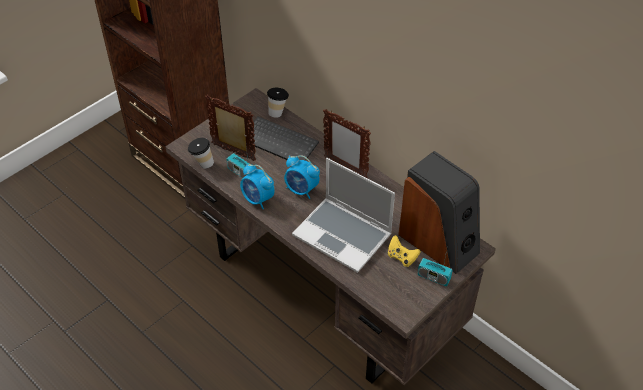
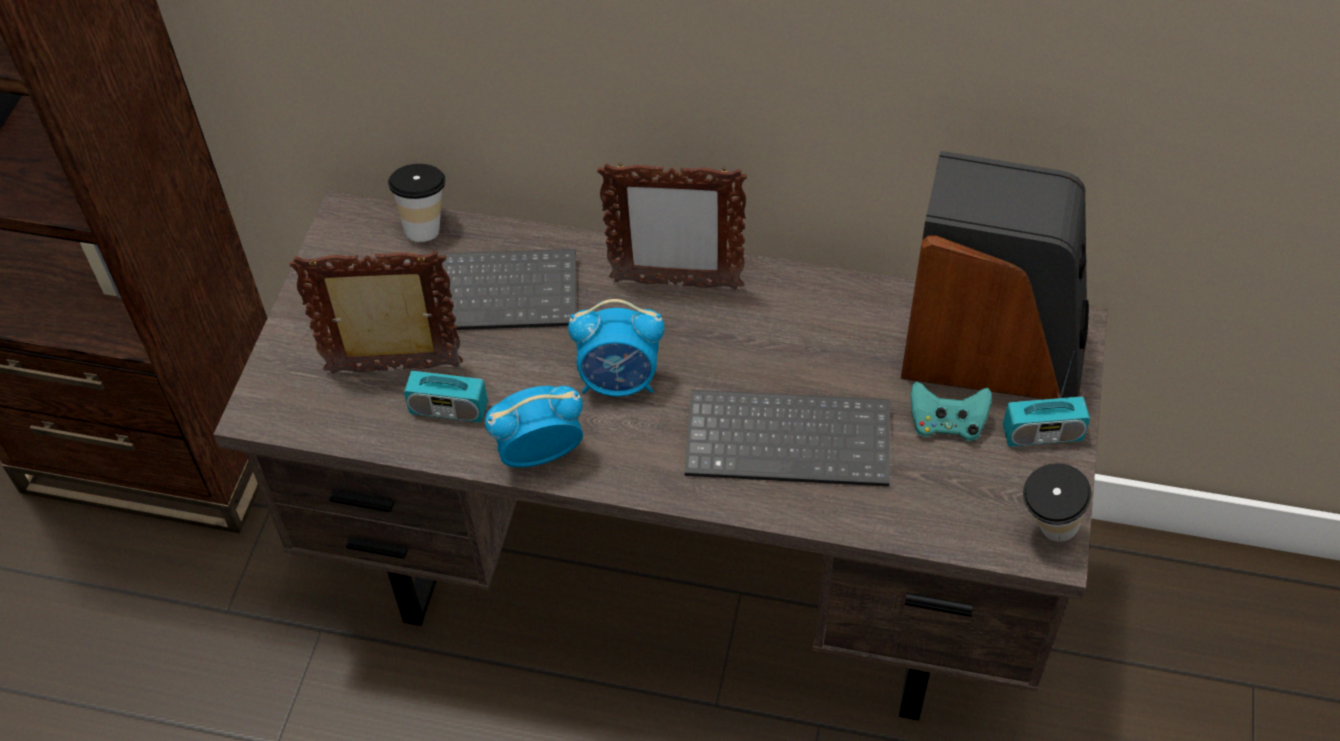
camera: 30 degrees left, 5 degrees up
cup [188,138,214,169] -> cup moved to [1023,463,1091,542]
alarm clock [240,164,275,209] -> alarm clock turned 150 degrees clockwise [485,386,583,467]
laptop [292,158,395,273] -> keyboard [685,390,890,486]
yellow game controller [388,235,421,267] -> turquoise game controller [910,381,992,441]

